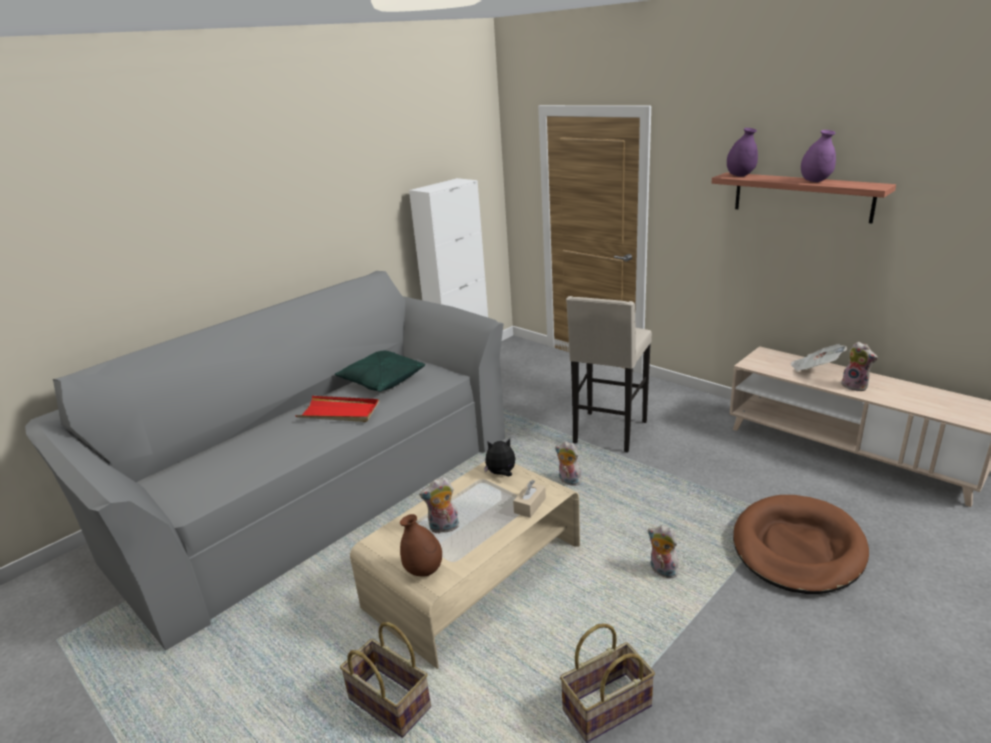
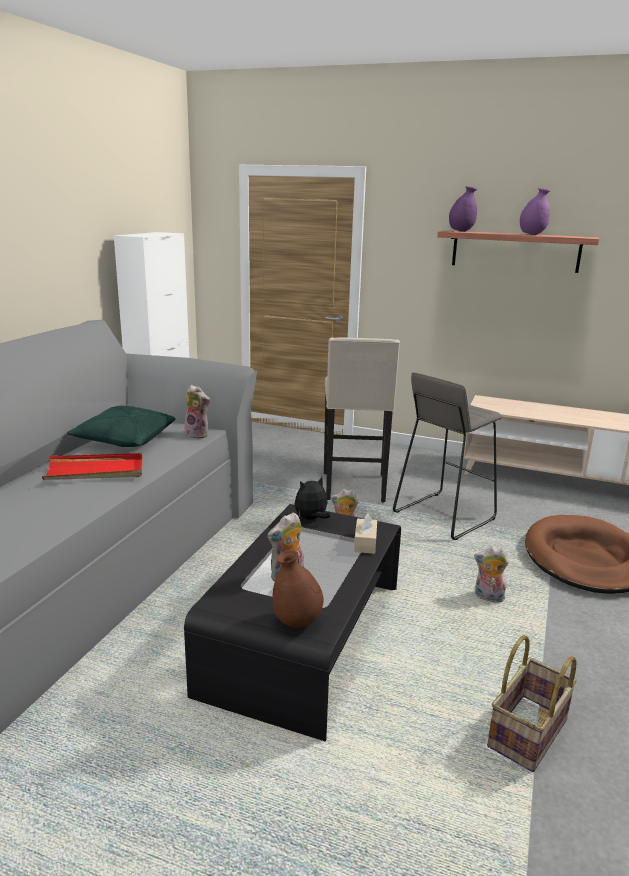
camera: 25 degrees left, 5 degrees down
basket [340,622,431,738] -> none
beige coffee table [350,461,580,669] -> black coffee table [184,504,401,741]
newspaper [790,344,847,372] -> none
plush toy [841,342,878,392] -> plush toy moved to [184,385,210,439]
none -> grey stool [393,372,503,540]

